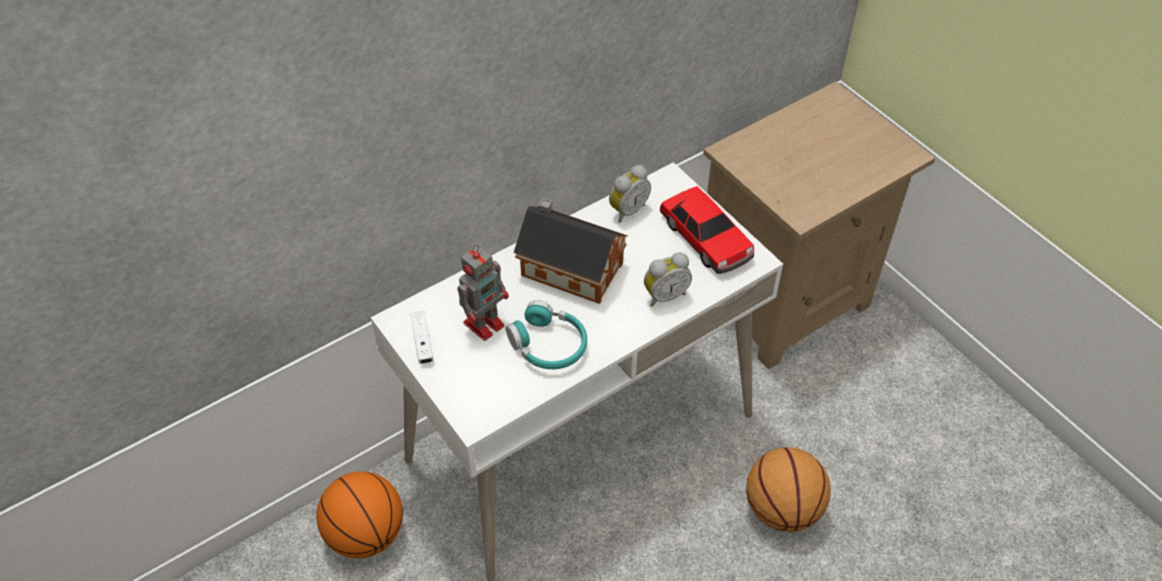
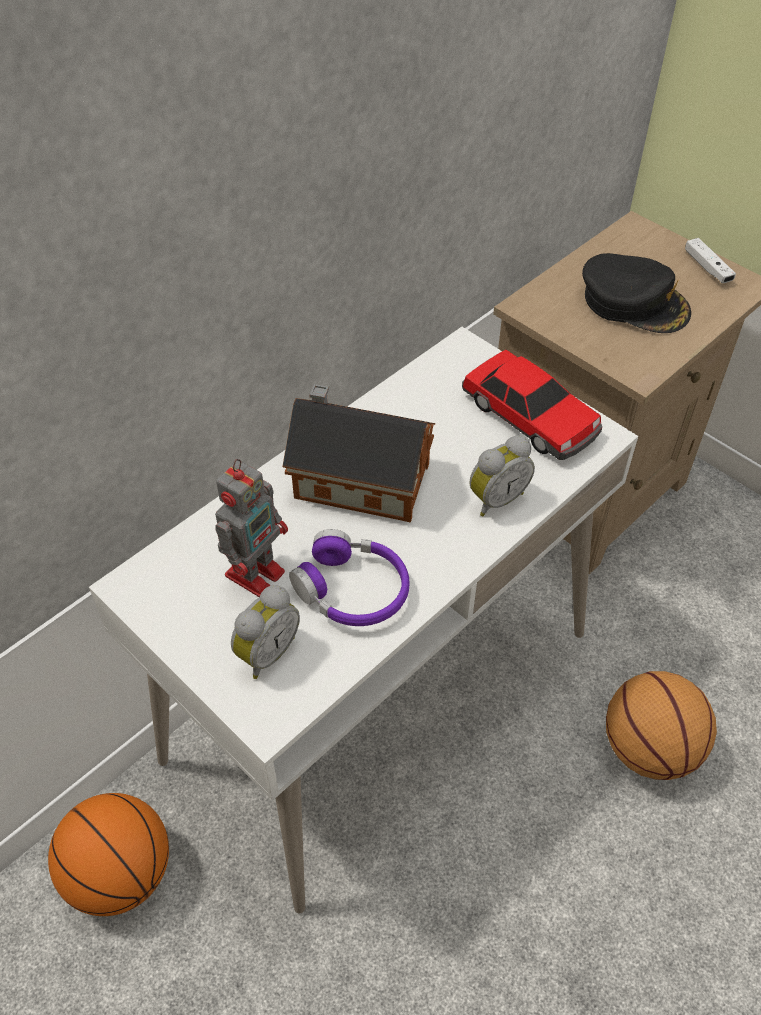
camera: 10 degrees left, 0 degrees up
white game controller [410,311,434,364] -> white game controller moved to [685,238,736,283]
turquoise headphones [506,300,587,369] -> purple headphones [289,529,410,626]
alarm clock [609,165,651,223] -> alarm clock moved to [231,585,300,679]
none -> black cap [582,253,691,333]

